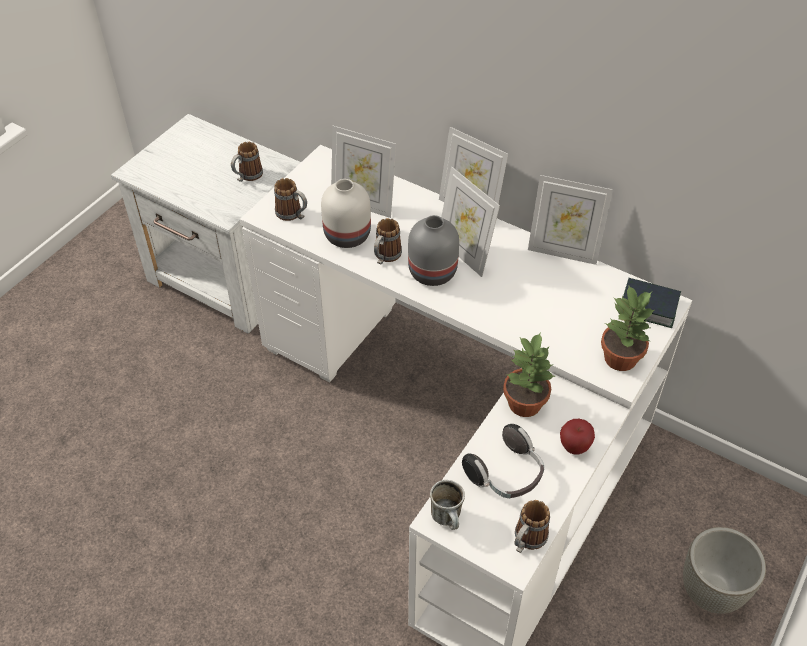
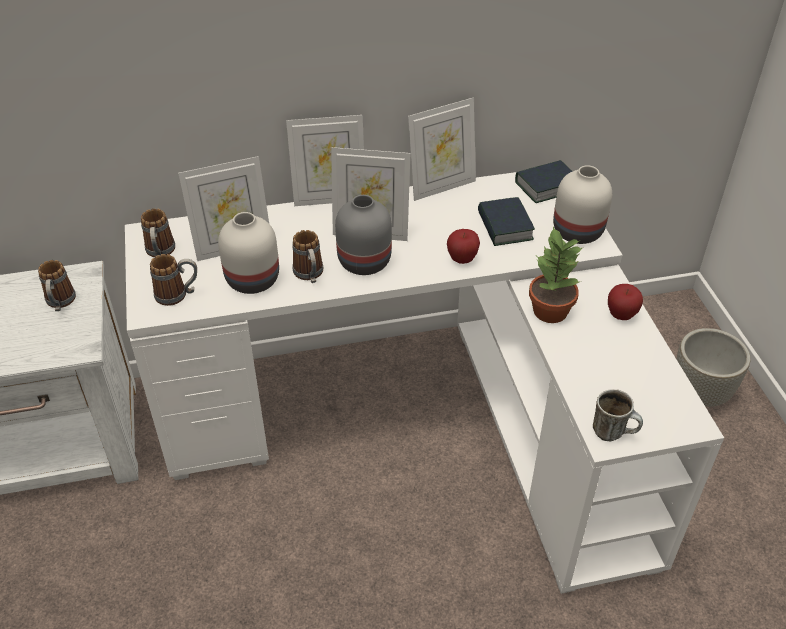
camera: 45 degrees left, 5 degrees down
headphones [462,424,544,498] -> none
mug [515,500,550,553] -> mug moved to [141,208,175,257]
potted plant [601,286,654,371] -> white vase [553,165,612,244]
none -> apple [447,229,480,264]
none -> book [478,197,535,246]

